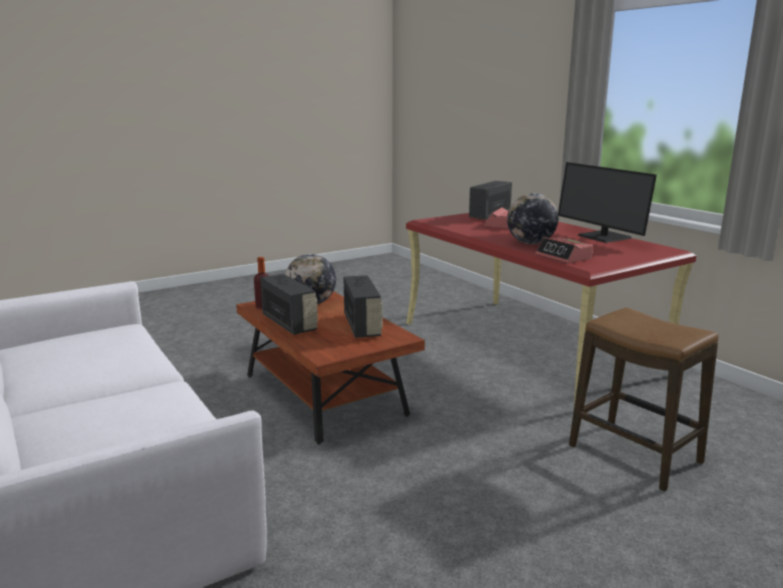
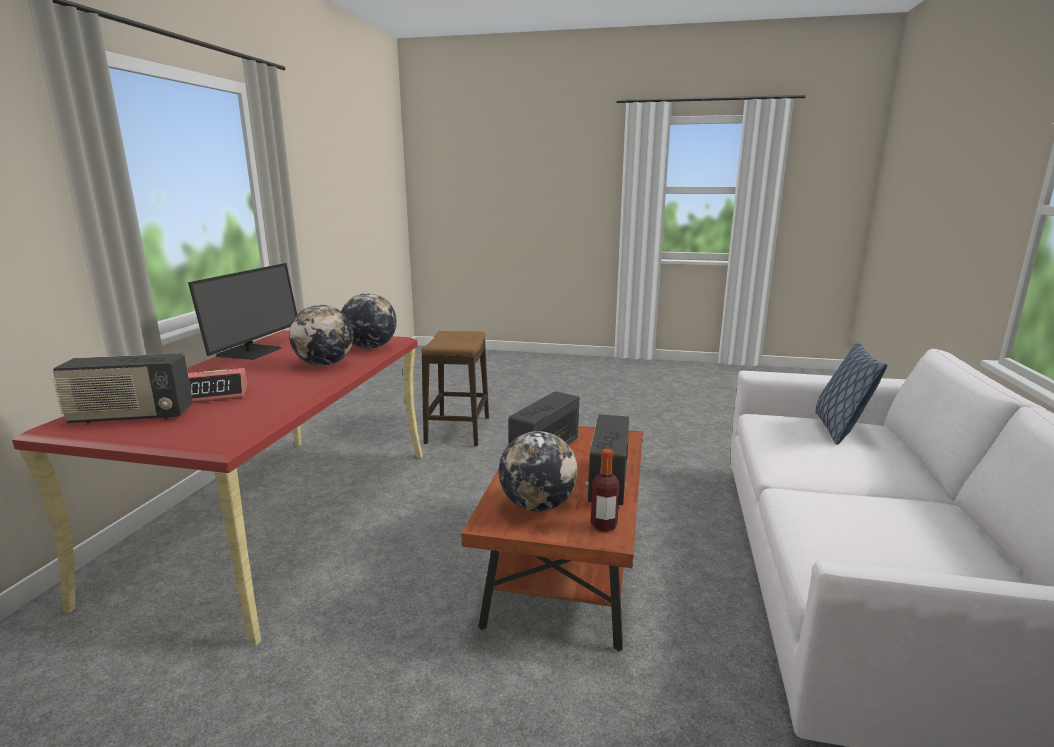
camera: 135 degrees left, 0 degrees up
alarm clock [536,237,593,263] -> globe [341,293,397,349]
none -> pillow [815,342,887,445]

